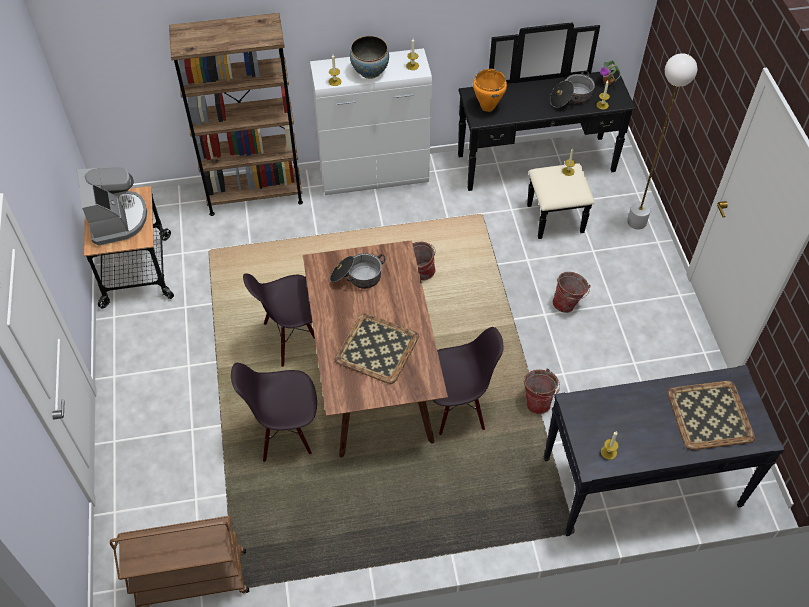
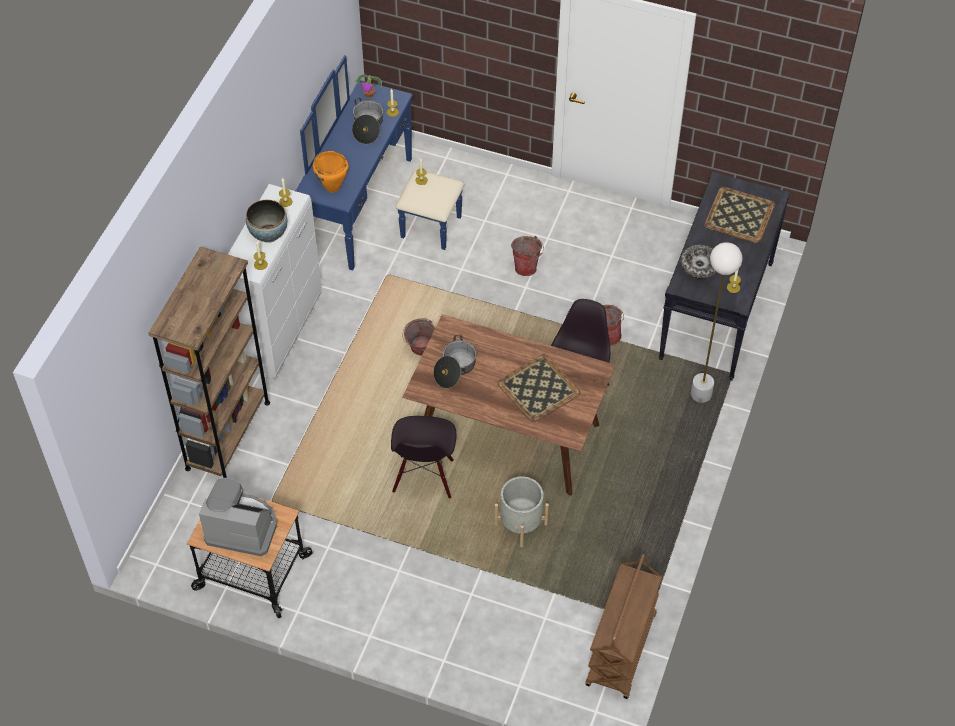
camera: 60 degrees left, 0 degrees up
black chair [231,363,317,462] -> grey planter [494,476,549,547]
black dresser [458,23,635,239] -> blue dresser [296,55,465,271]
white floor lamp [627,53,697,229] -> white floor lamp moved to [691,242,743,403]
none -> bowl [680,245,717,279]

